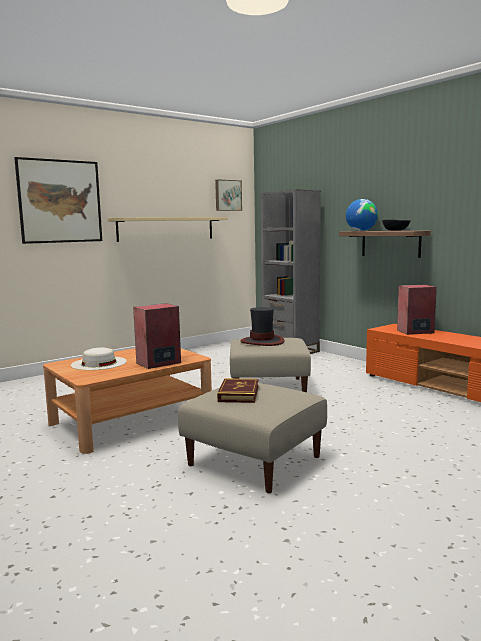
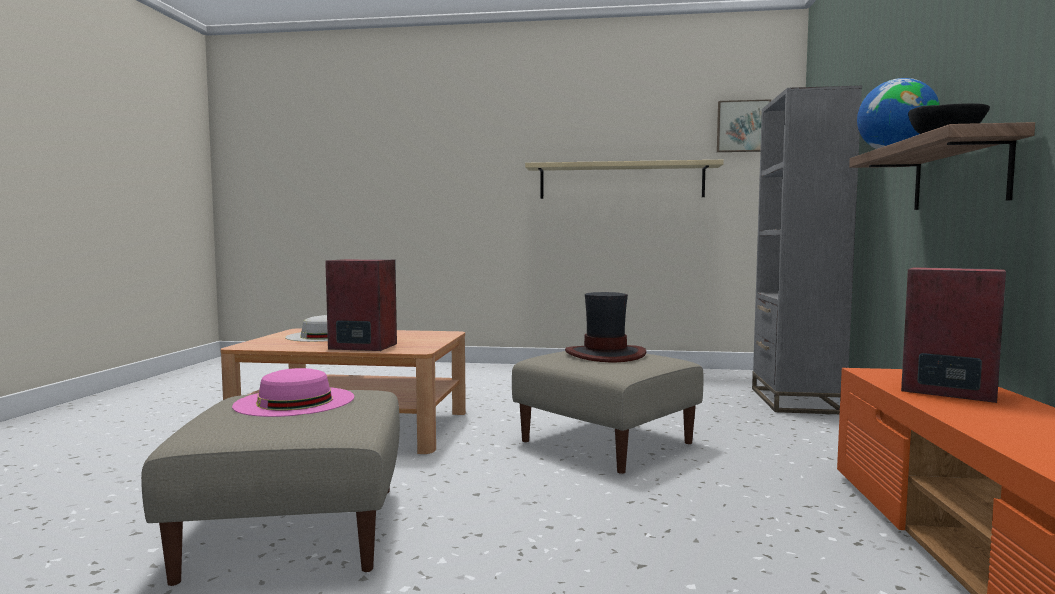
camera: 45 degrees right, 5 degrees down
picture [14,157,102,244] -> none
book [217,378,259,403] -> pink hat [232,368,354,417]

